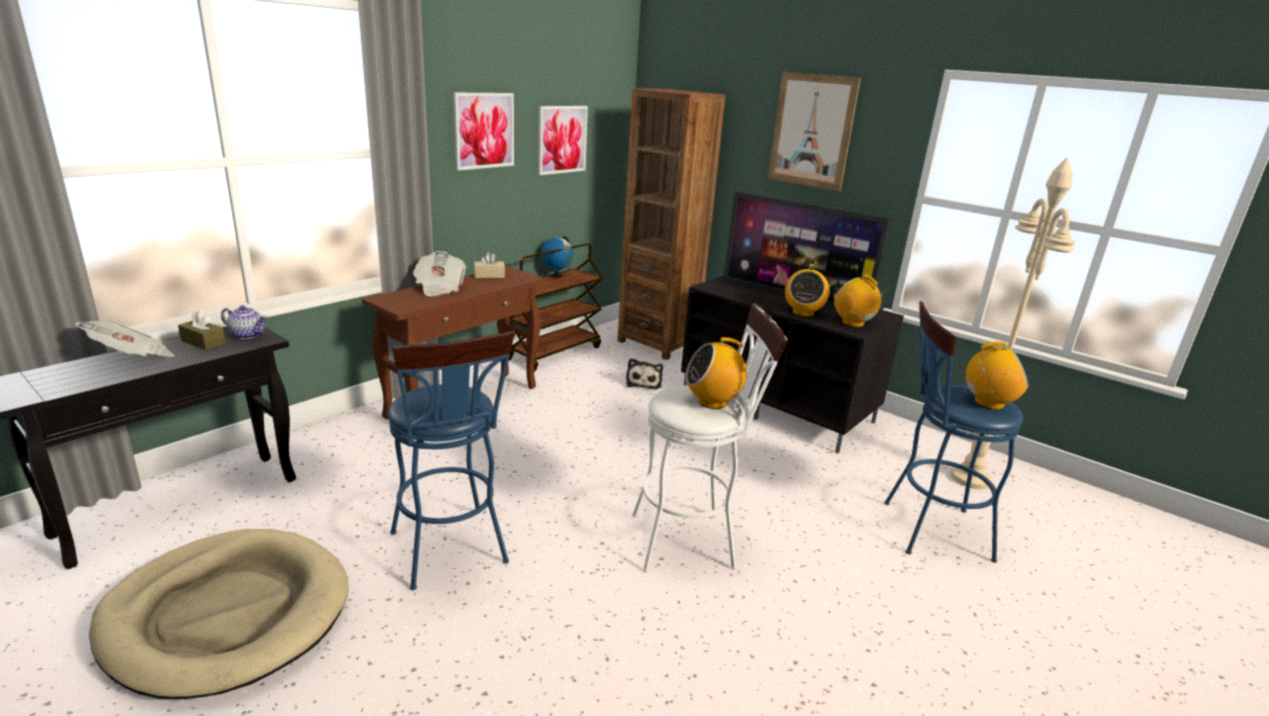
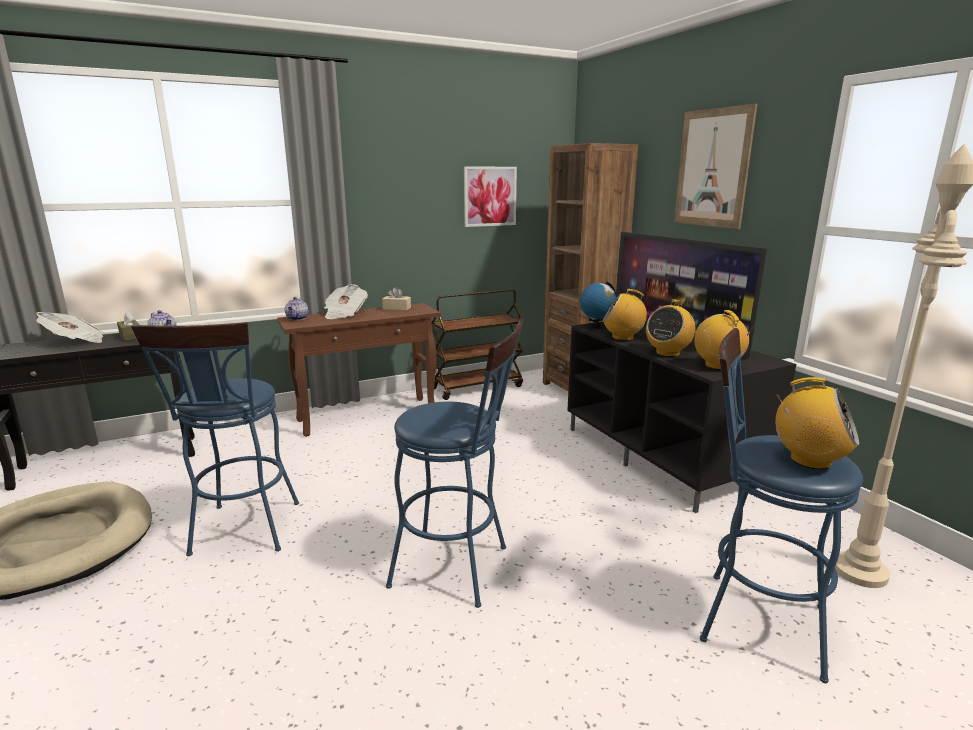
camera: 25 degrees right, 5 degrees down
picture [453,93,514,171] -> none
globe [542,235,573,278] -> globe moved to [580,281,617,329]
plush toy [626,358,663,390] -> none
white stool [632,303,788,572] -> blue stool [386,318,524,608]
radio [685,337,747,409] -> radio moved to [603,289,649,341]
none -> teapot [285,297,308,320]

